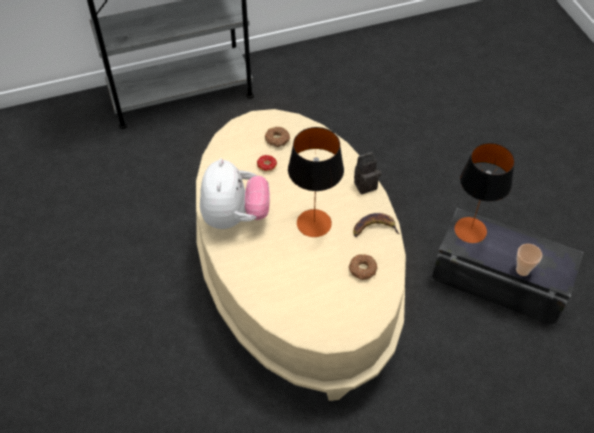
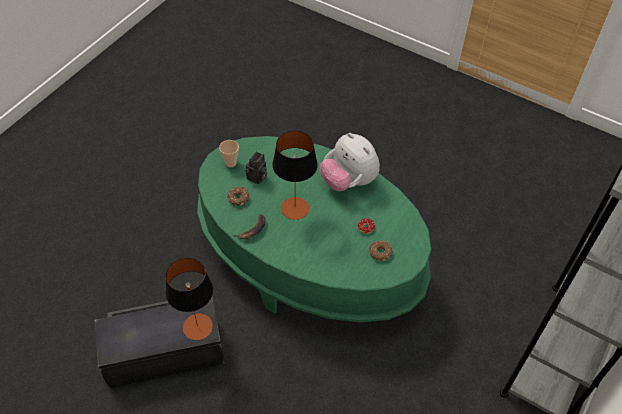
camera: 140 degrees right, 0 degrees up
beige coffee table [196,109,406,401] -> green coffee table [197,136,431,323]
camera [354,152,381,194] -> camera moved to [245,152,267,184]
cup [516,244,542,276] -> cup moved to [219,140,239,167]

